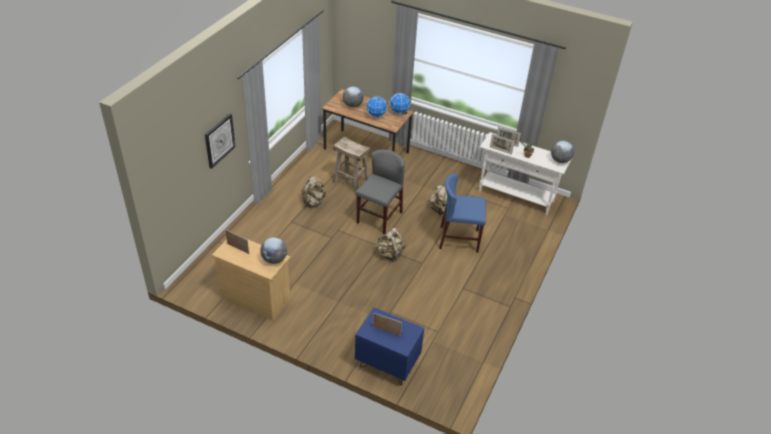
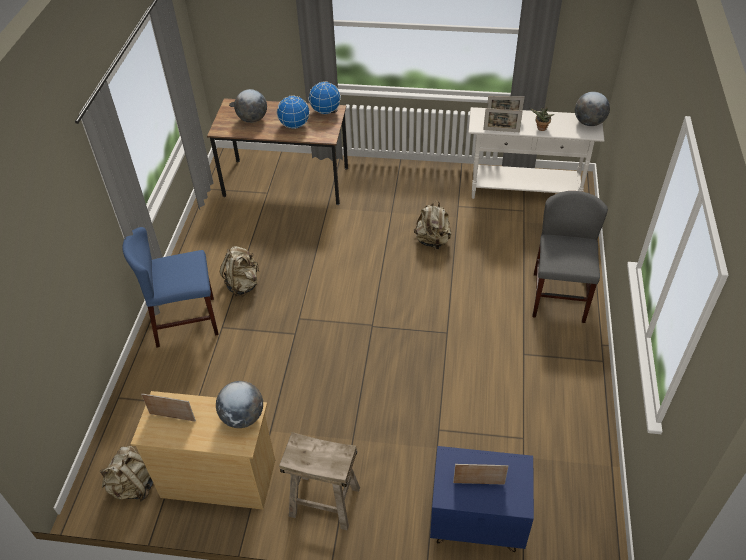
camera: 15 degrees left, 5 degrees up
wall clock [205,114,236,169] -> none
beige stool [333,137,370,193] -> beige stool moved to [279,432,360,531]
grey chair [356,150,405,234] -> grey chair moved to [533,191,608,323]
beige backpack [376,228,405,262] -> beige backpack moved to [100,446,153,501]
blue chair [439,173,486,252] -> blue chair moved to [122,227,219,348]

